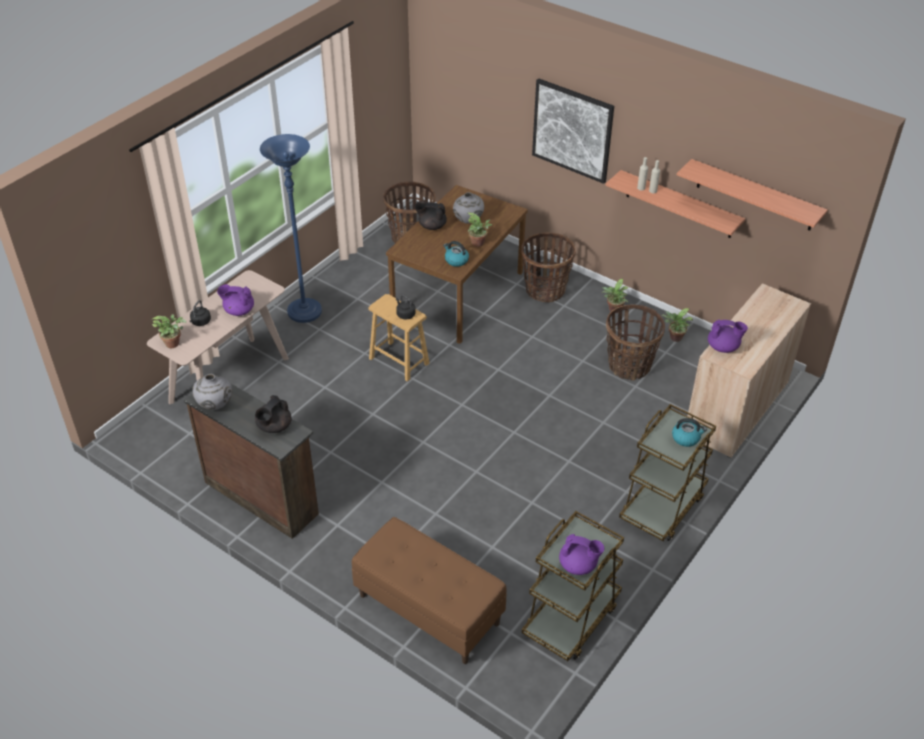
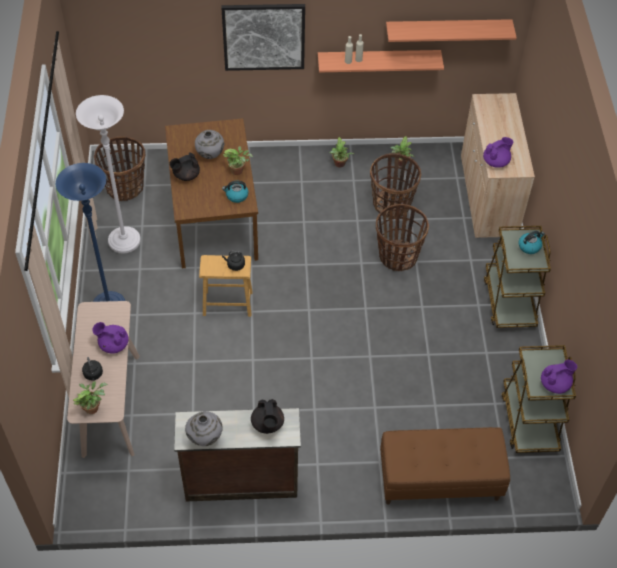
camera: 40 degrees left, 10 degrees up
purple teapot [217,284,254,316] -> purple teapot turned 45 degrees clockwise [93,322,128,354]
basket [521,232,576,302] -> basket moved to [376,204,429,271]
none -> white floor lamp [76,95,141,253]

